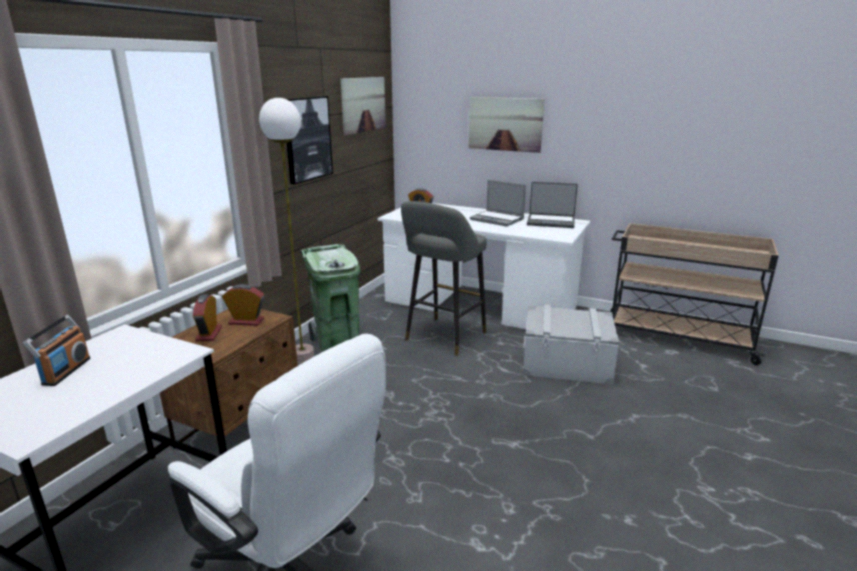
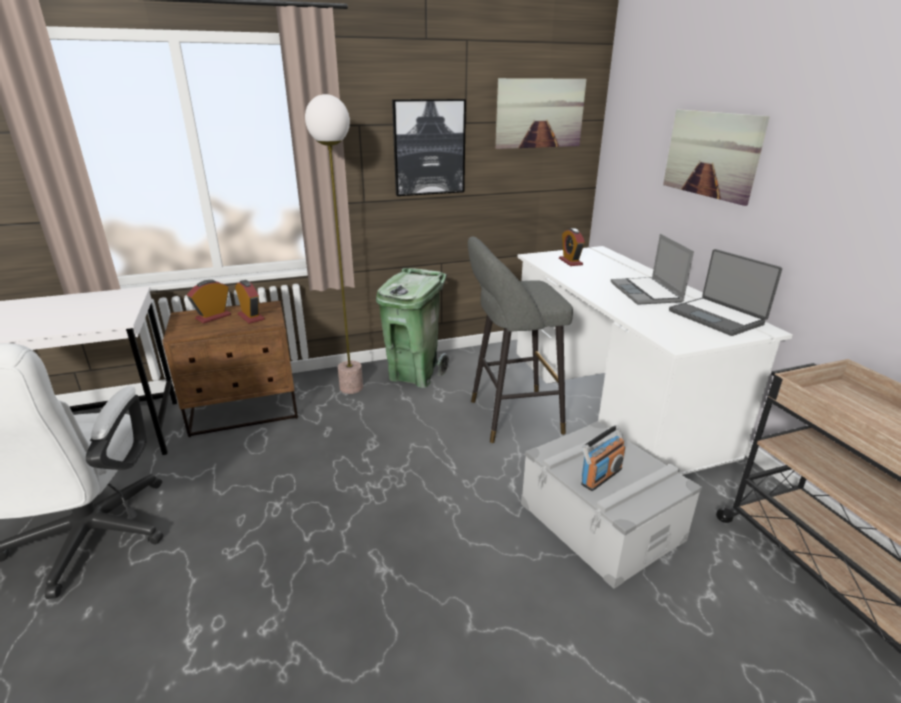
camera: 45 degrees right, 5 degrees up
radio [23,315,90,386] -> radio moved to [581,425,625,491]

